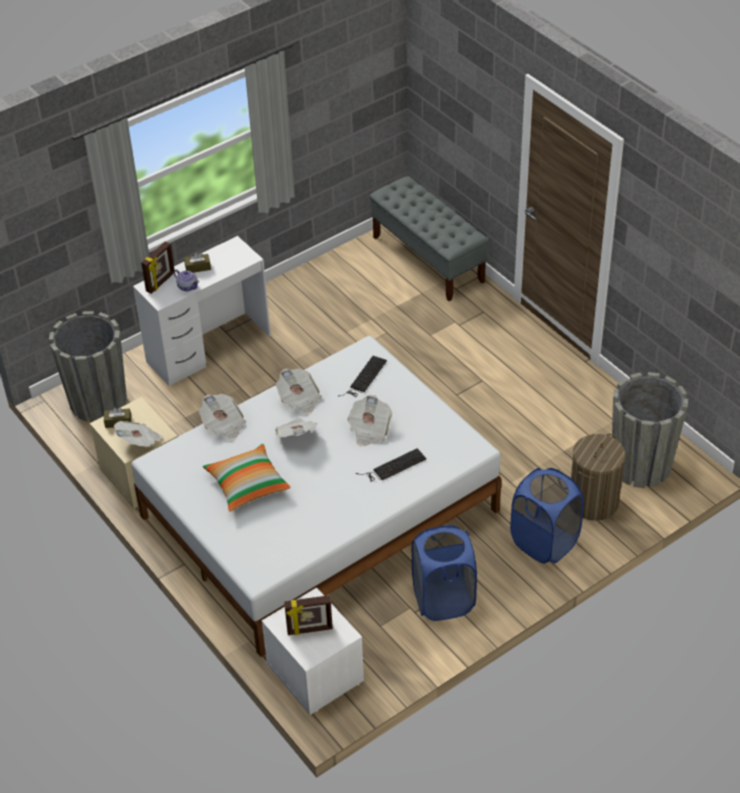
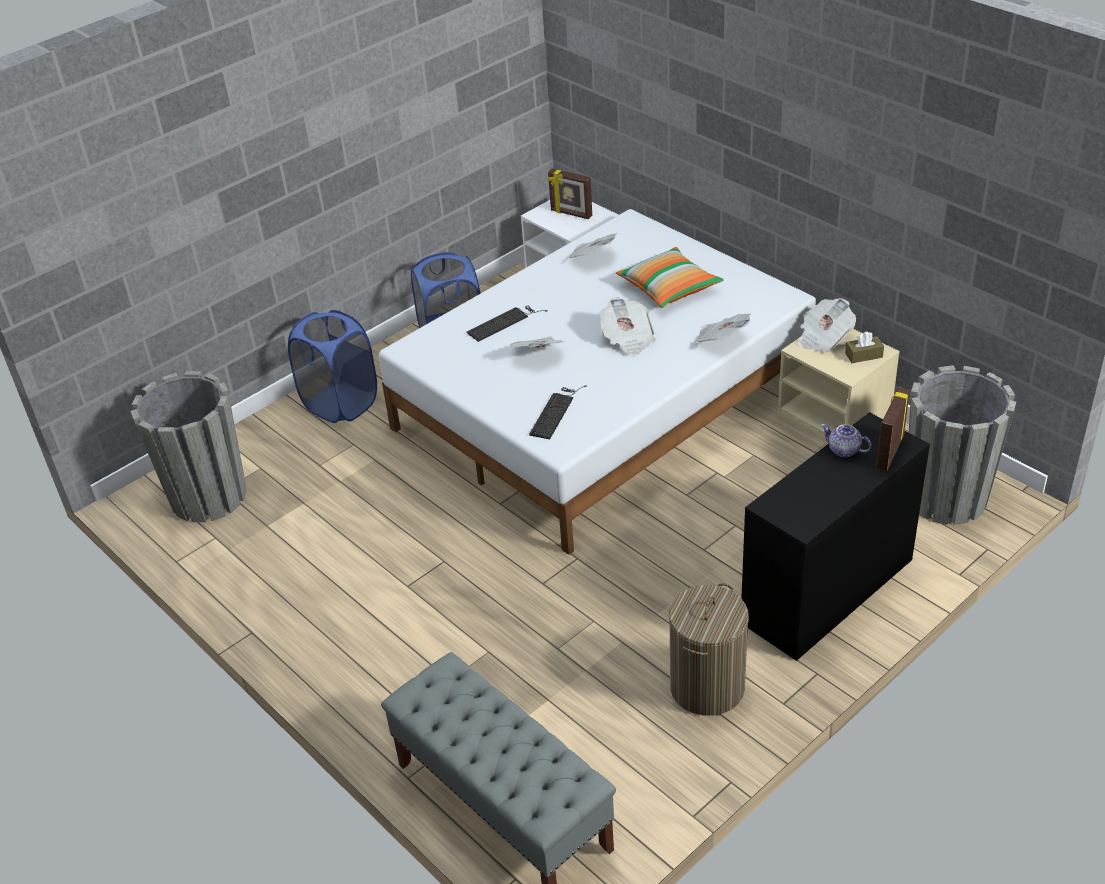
camera: 175 degrees right, 5 degrees down
white desk [133,236,271,386] -> black desk [741,412,930,661]
brown tissue box [184,252,211,273] -> none
newspaper [276,369,322,415] -> newspaper moved to [567,233,618,258]
picture frame [284,595,333,635] -> picture frame turned 135 degrees counterclockwise [548,168,592,219]
laundry basket [571,434,626,521] -> laundry basket moved to [669,583,749,716]

